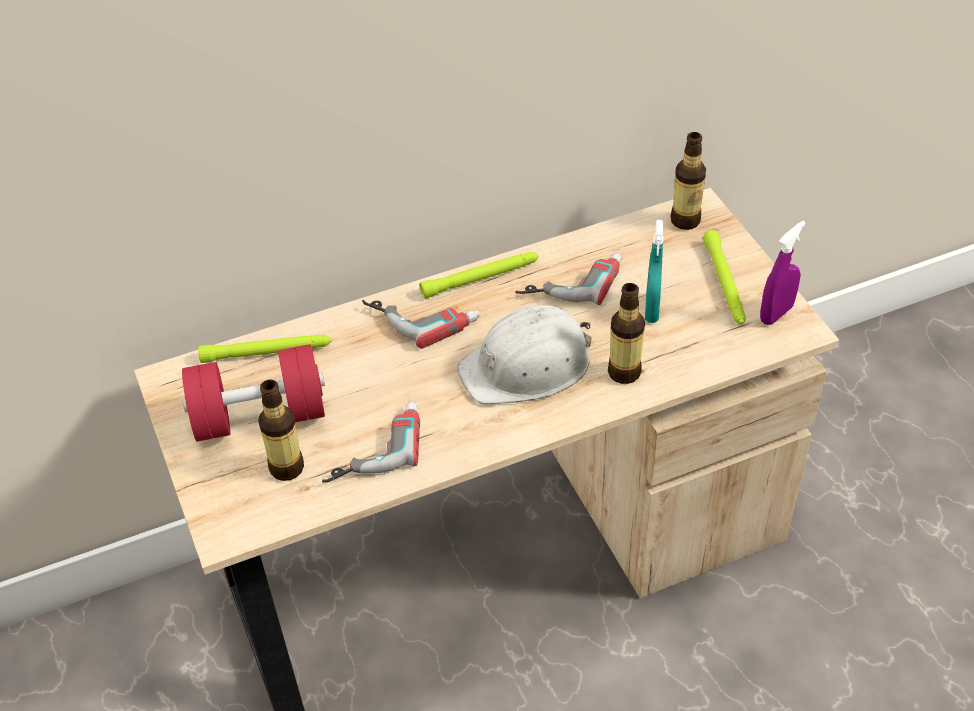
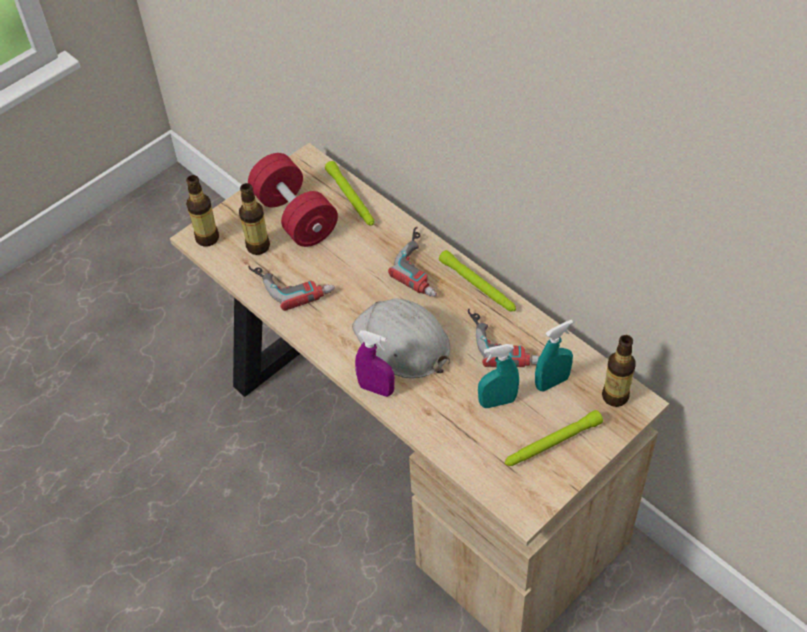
camera: 70 degrees right, 5 degrees up
bottle [608,283,645,384] -> bottle moved to [186,175,219,247]
purple spray bottle [760,221,806,325] -> purple spray bottle moved to [355,330,395,397]
none -> turquoise spray bottle [535,320,573,392]

